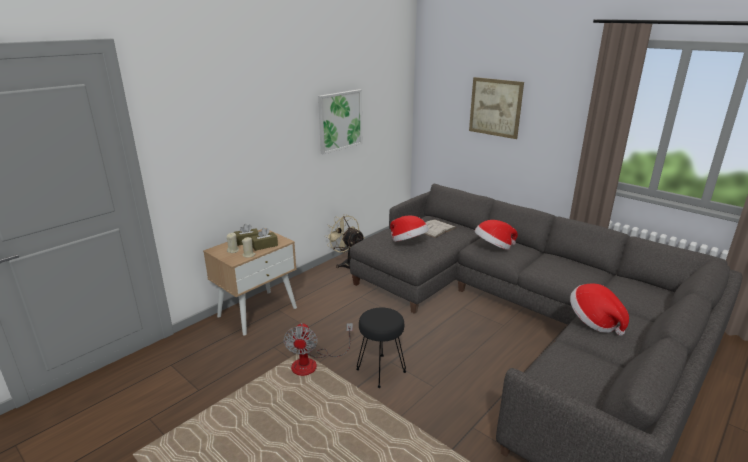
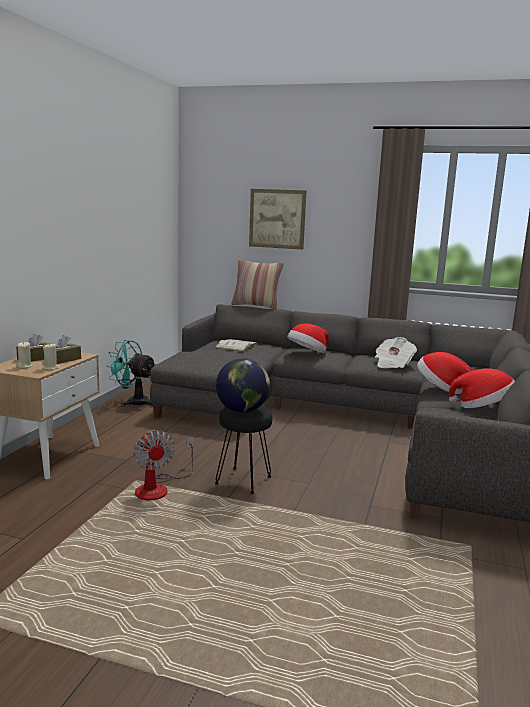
camera: 25 degrees left, 10 degrees down
picture [318,89,362,154] -> none
beige fan [325,214,365,269] -> turquoise fan [106,340,156,407]
hat [390,216,429,242] -> hat moved to [449,368,515,408]
none -> globe [216,358,270,413]
none -> pillow [231,259,284,309]
none -> newspaper [375,337,417,368]

